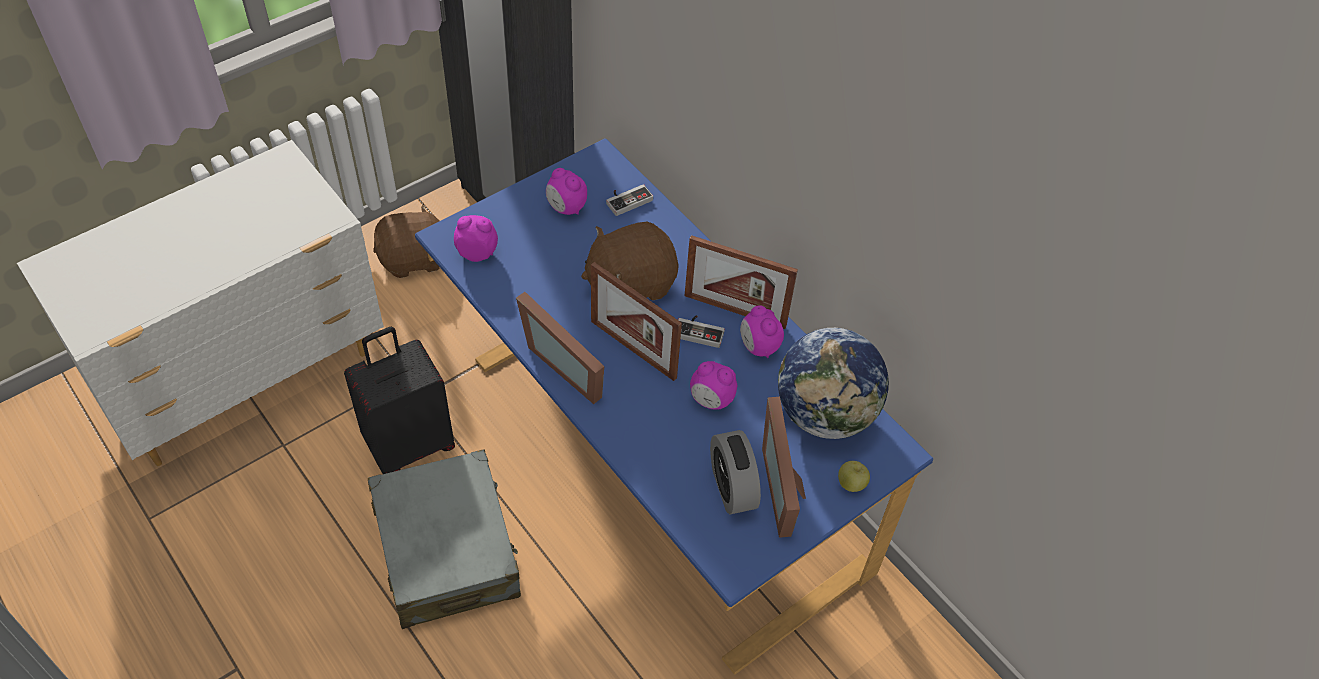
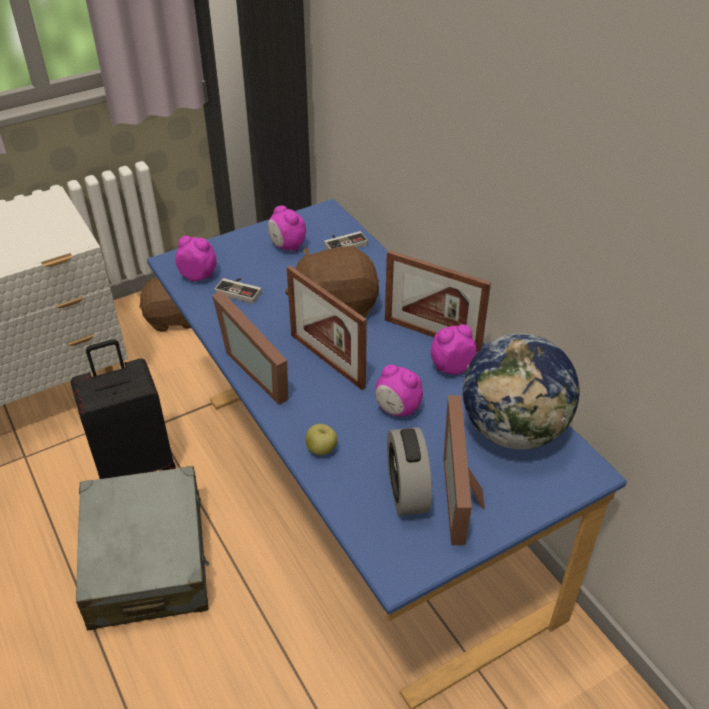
camera: 10 degrees right, 10 degrees down
game controller [678,315,725,348] -> game controller moved to [214,278,262,304]
alarm clock [740,305,784,358] -> alarm clock turned 90 degrees clockwise [431,324,477,375]
apple [838,461,870,492] -> apple moved to [306,424,337,455]

